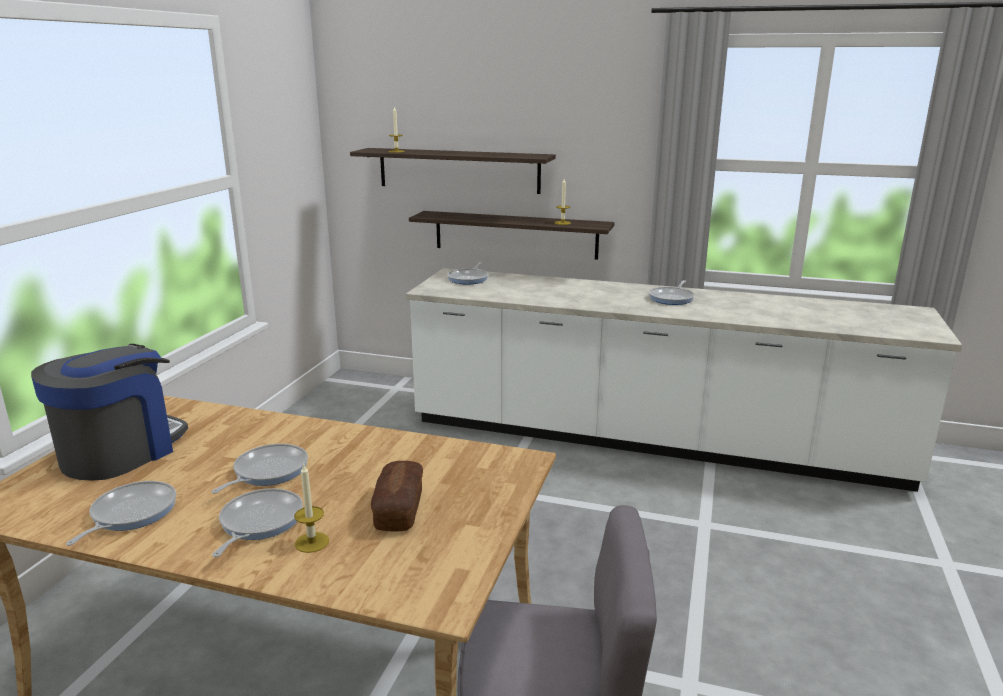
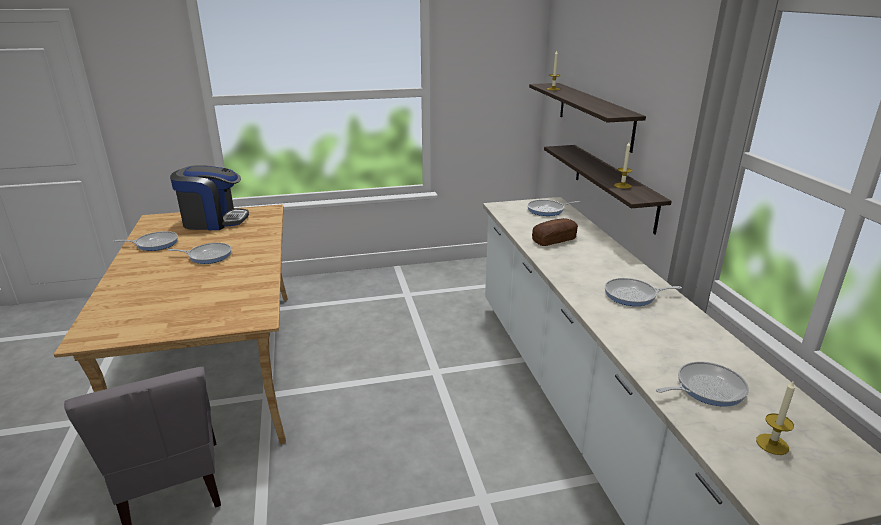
camera: 60 degrees right, 5 degrees up
frying pan [212,488,303,557] -> frying pan moved to [656,361,749,406]
candle [294,463,329,553] -> candle moved to [756,380,795,455]
bread [371,461,423,532] -> bread moved to [532,218,578,246]

